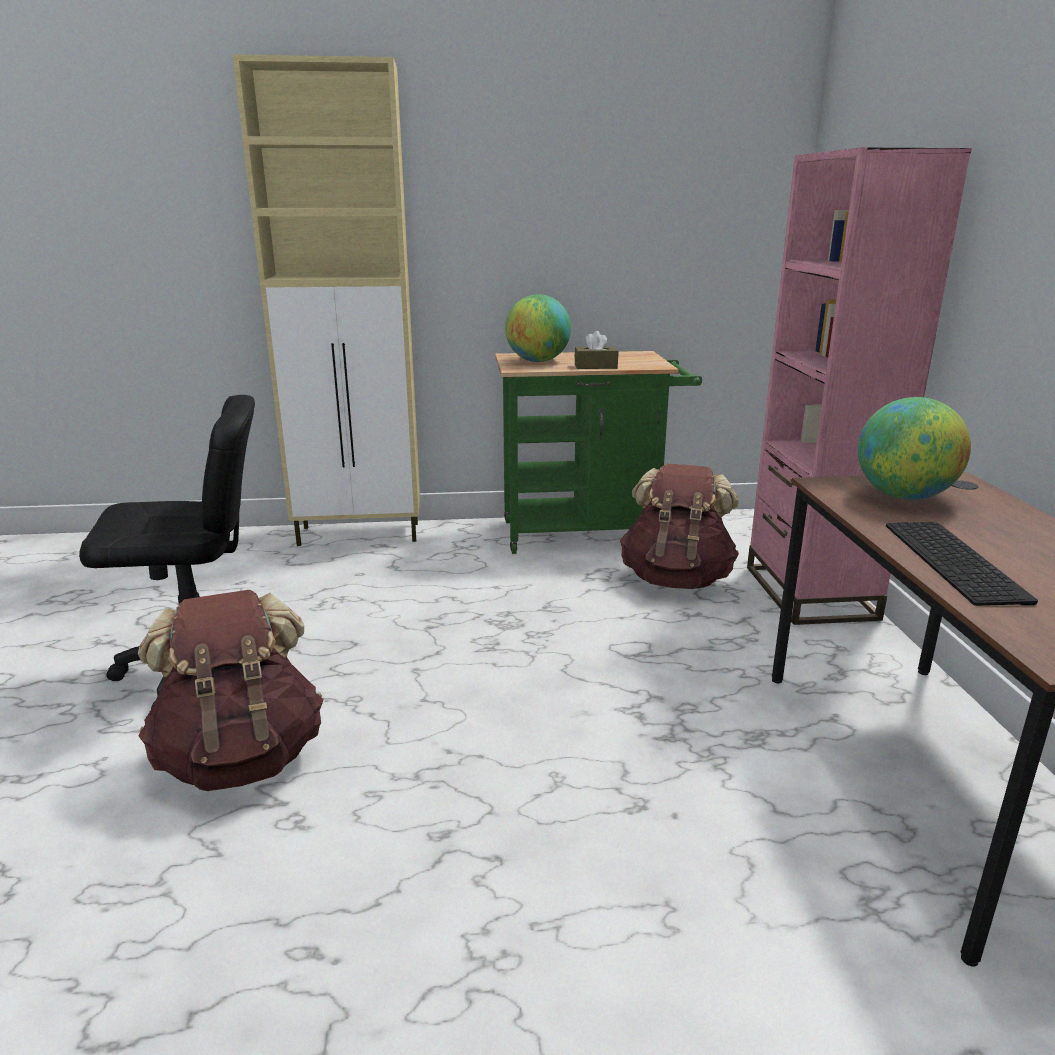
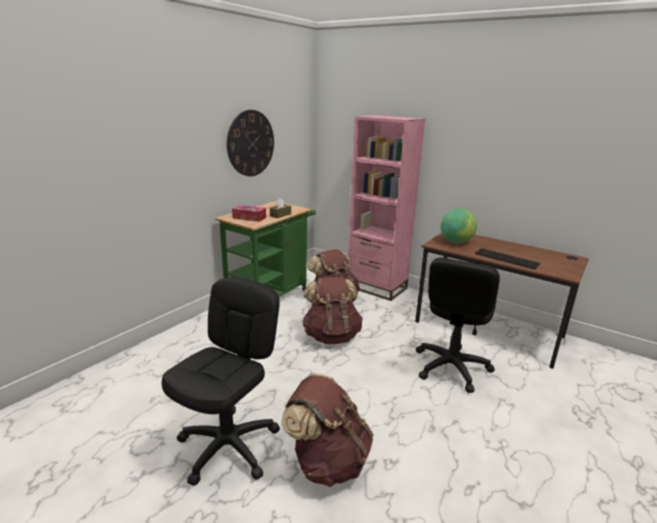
camera: 50 degrees left, 0 degrees up
beige cabinet [232,54,420,546] -> none
globe [505,294,571,362] -> tissue box [232,205,266,222]
none -> wall clock [227,110,274,176]
none -> brown backpack [302,277,363,344]
none -> black office chair [416,257,500,393]

